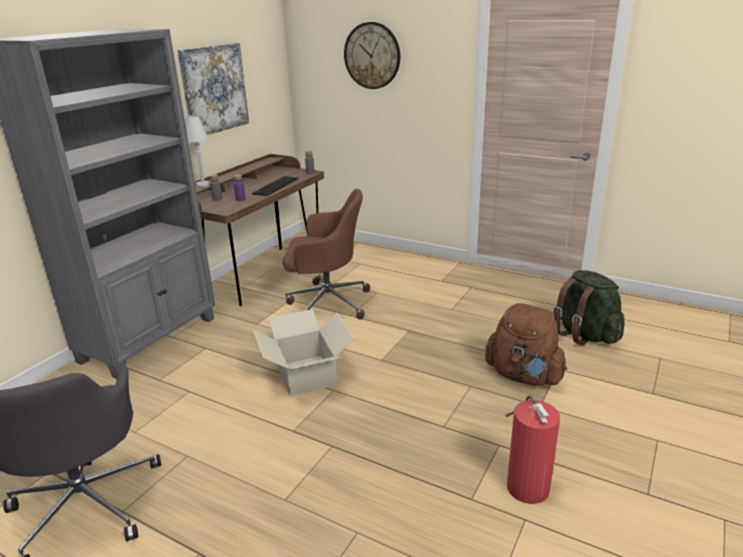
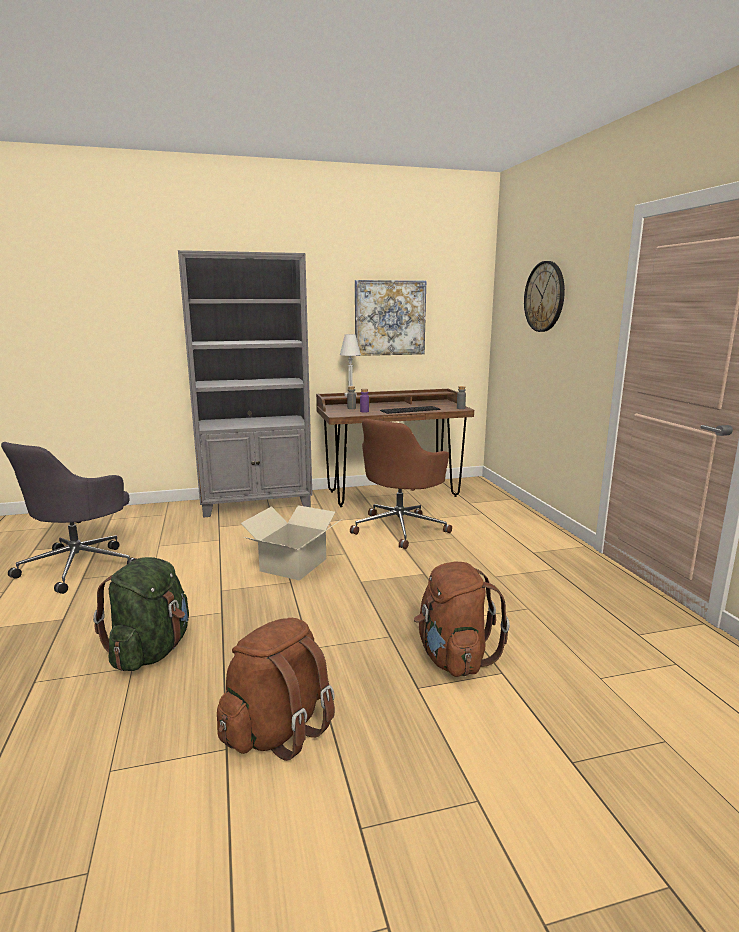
camera: 45 degrees right, 10 degrees down
brown office chair [283,189,370,320] -> brown office chair turned 75 degrees clockwise [350,419,452,549]
fire extinguisher [505,395,560,504] -> brown backpack [217,618,335,761]
green backpack [553,270,625,345] -> green backpack moved to [93,557,189,671]

